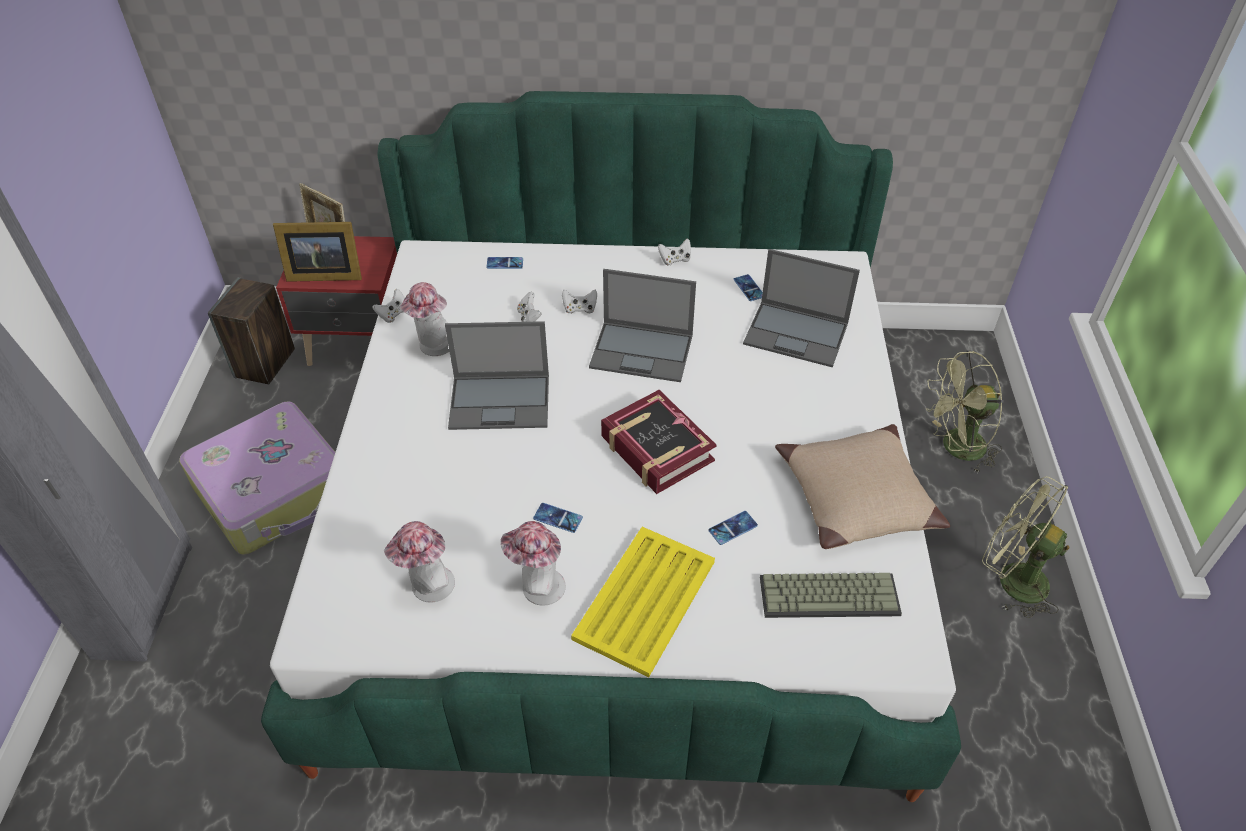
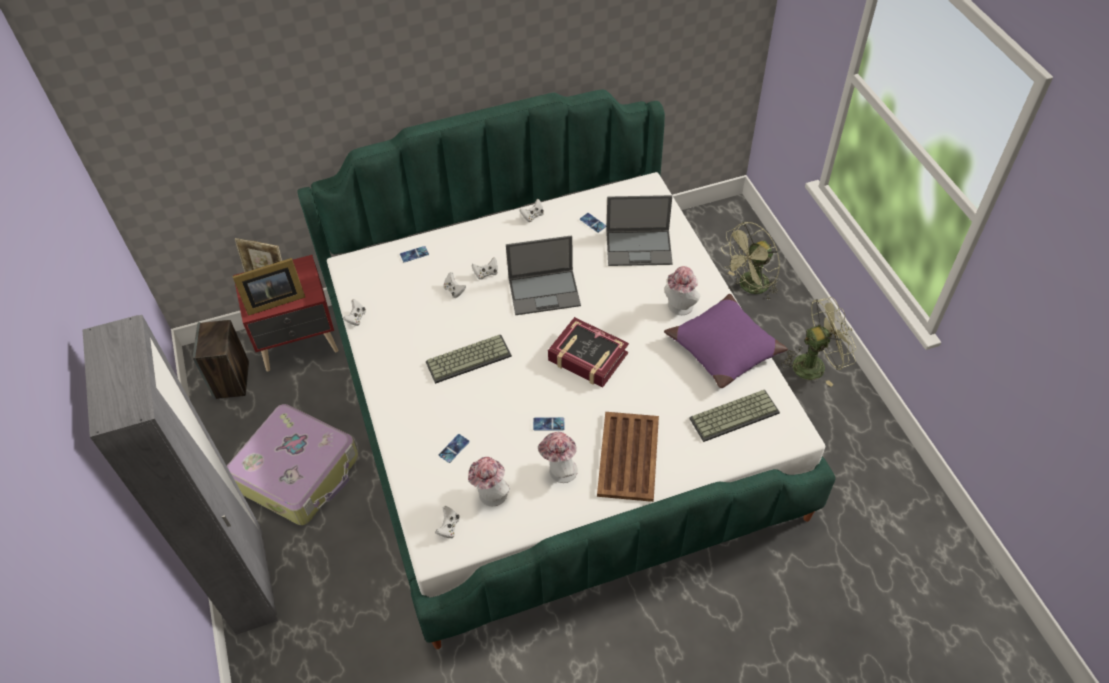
camera: 20 degrees left, 5 degrees up
hat [400,282,449,356] -> hat moved to [664,266,700,315]
laptop [445,321,549,430] -> keyboard [426,335,512,384]
yellow tray [571,527,715,678] -> brown tray [597,412,659,502]
phone [708,511,758,545] -> phone moved to [439,434,470,463]
beige pillow [775,424,950,549] -> purple pillow [664,294,788,388]
green fan [982,476,1070,618] -> green fan turned 150 degrees clockwise [781,297,857,387]
none -> white game controller [435,506,459,539]

